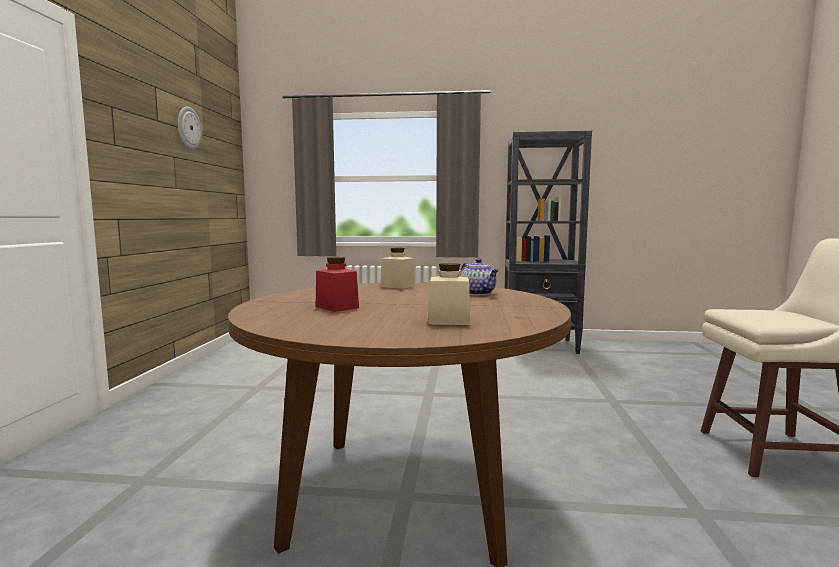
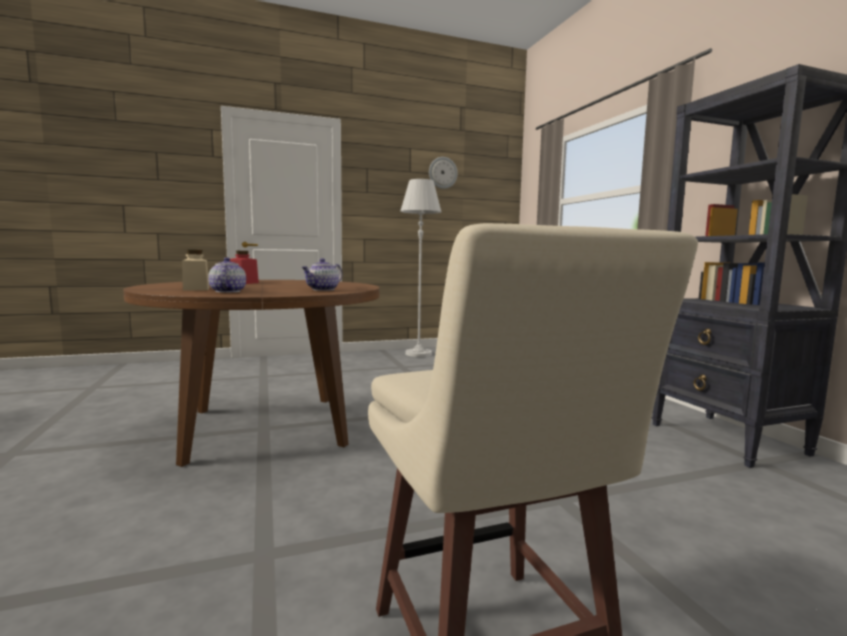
camera: 65 degrees right, 0 degrees up
beige jar [380,248,415,289] -> none
none -> teapot [208,257,246,292]
none -> white floor lamp [400,179,441,357]

